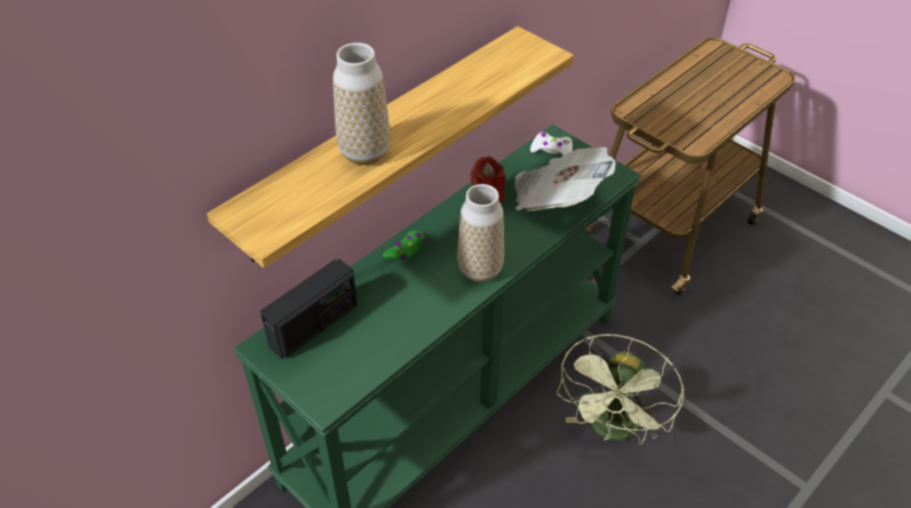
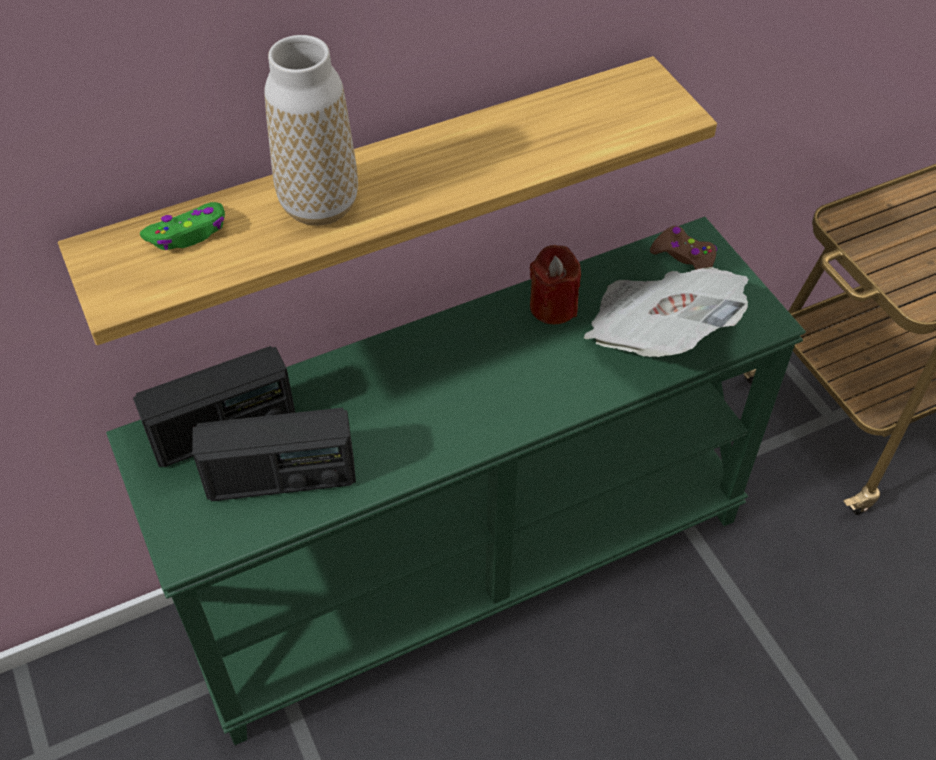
camera: 20 degrees right, 5 degrees up
green game controller [383,230,426,261] -> green game controller moved to [140,202,225,250]
vase [457,184,504,282] -> none
white game controller [530,132,573,156] -> brown game controller [650,226,717,270]
green fan [557,334,685,445] -> none
none -> radio [192,408,356,501]

